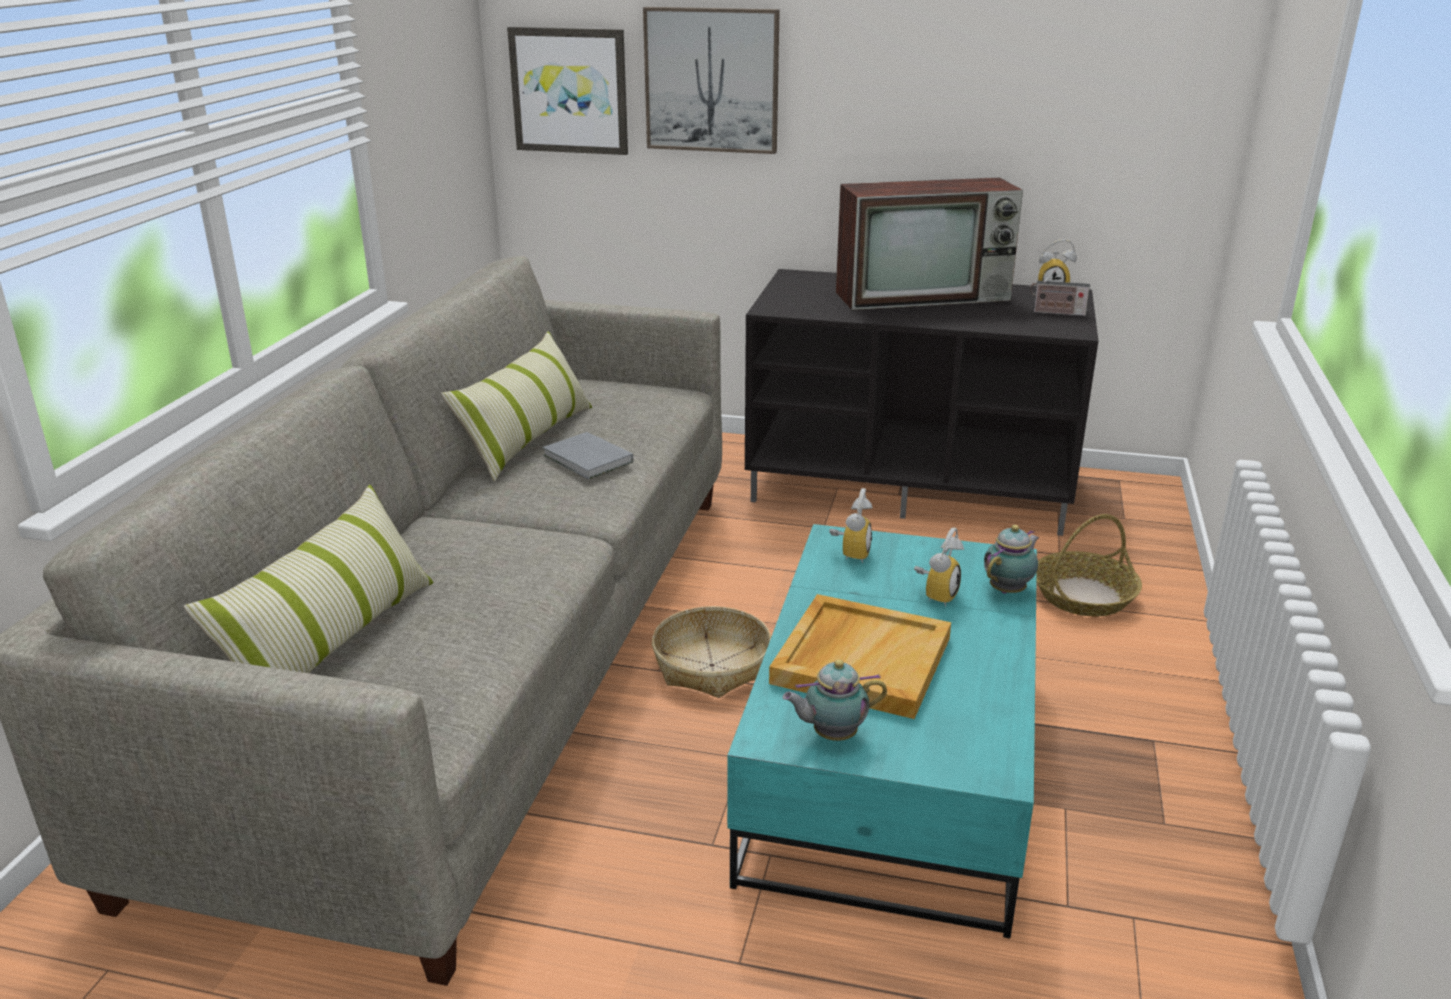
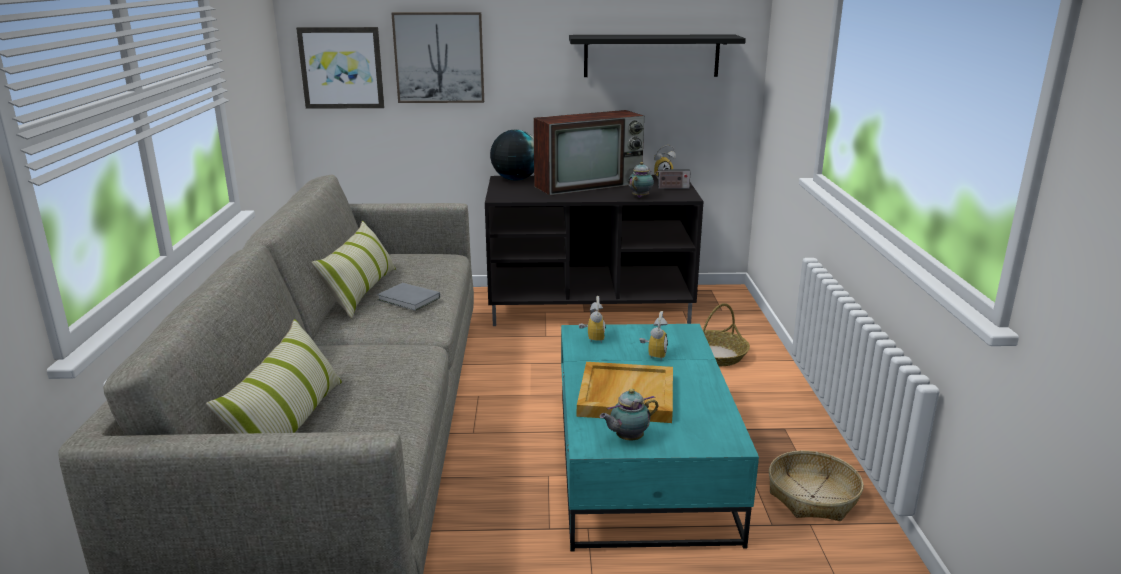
camera: 15 degrees left, 5 degrees down
basket [652,606,771,698] -> basket moved to [769,451,864,521]
teapot [984,525,1039,594] -> teapot moved to [628,162,654,198]
none -> globe [490,130,534,180]
none -> black shelf [569,35,746,77]

